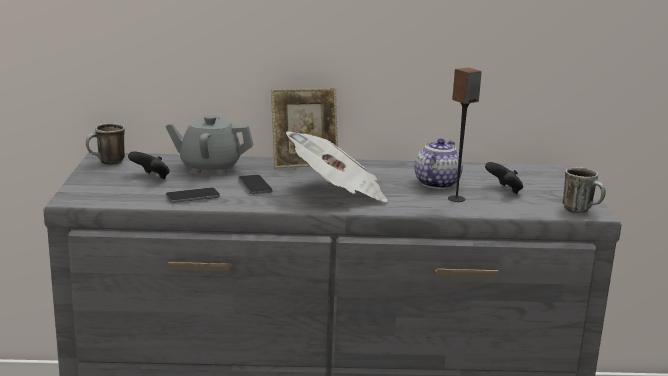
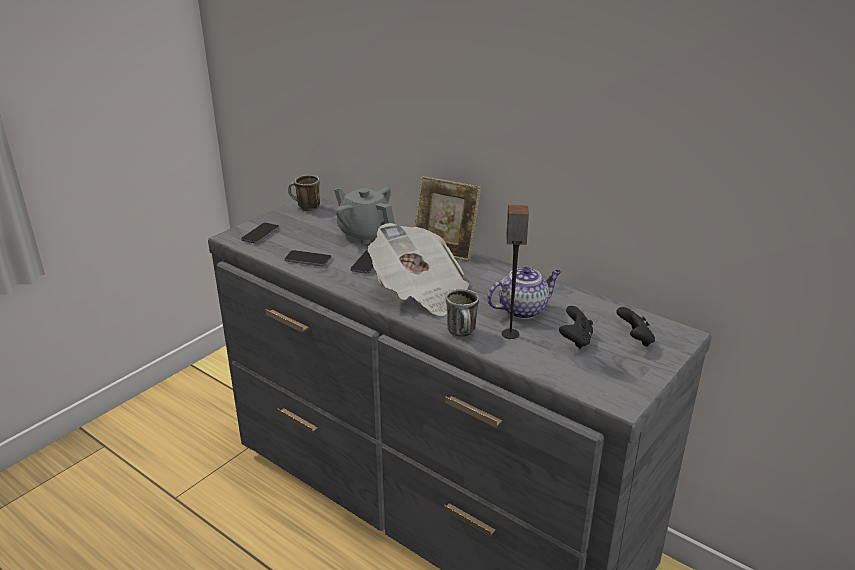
camera: 40 degrees right, 10 degrees up
black game controller [128,151,170,179] -> black game controller moved to [616,307,655,347]
mug [563,167,606,213] -> mug moved to [445,289,479,337]
none -> phone [241,223,279,244]

